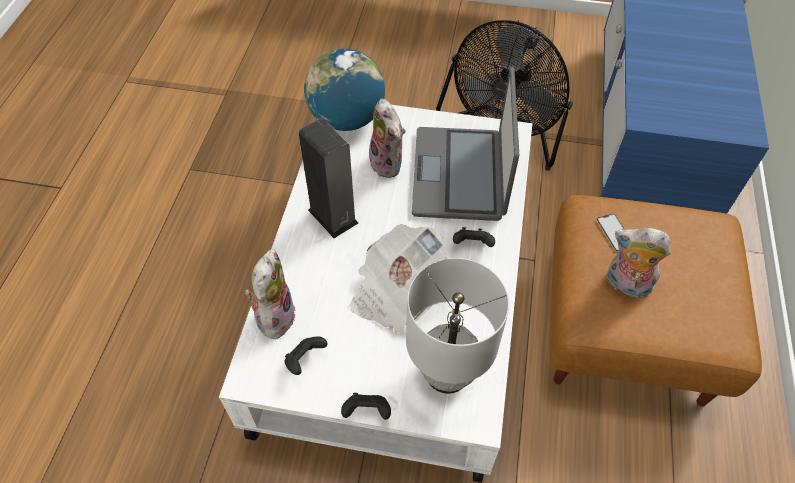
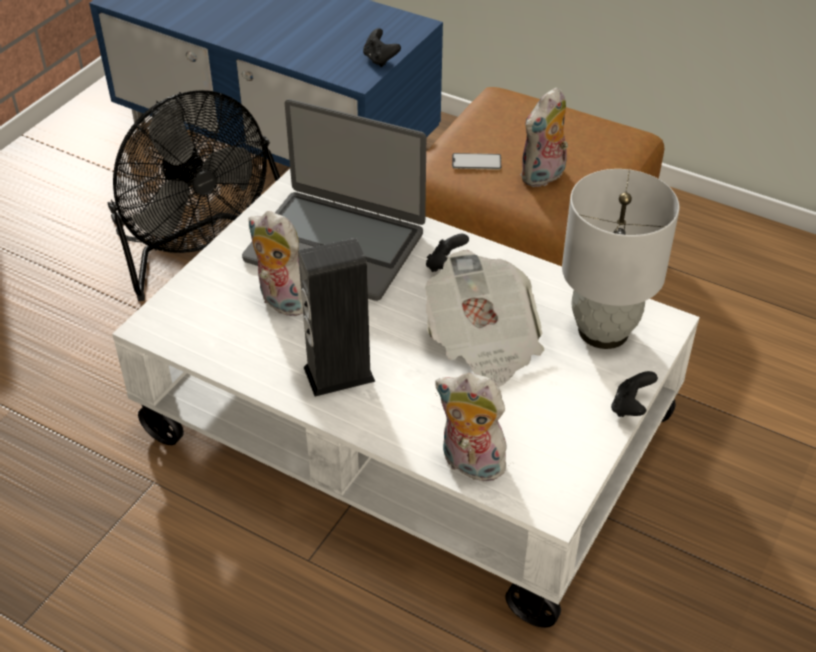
camera: 70 degrees left, 10 degrees down
black game controller [285,337,328,375] -> black game controller moved to [363,28,401,67]
globe [304,48,385,131] -> none
plush toy [369,99,406,178] -> plush toy turned 135 degrees counterclockwise [248,211,303,316]

